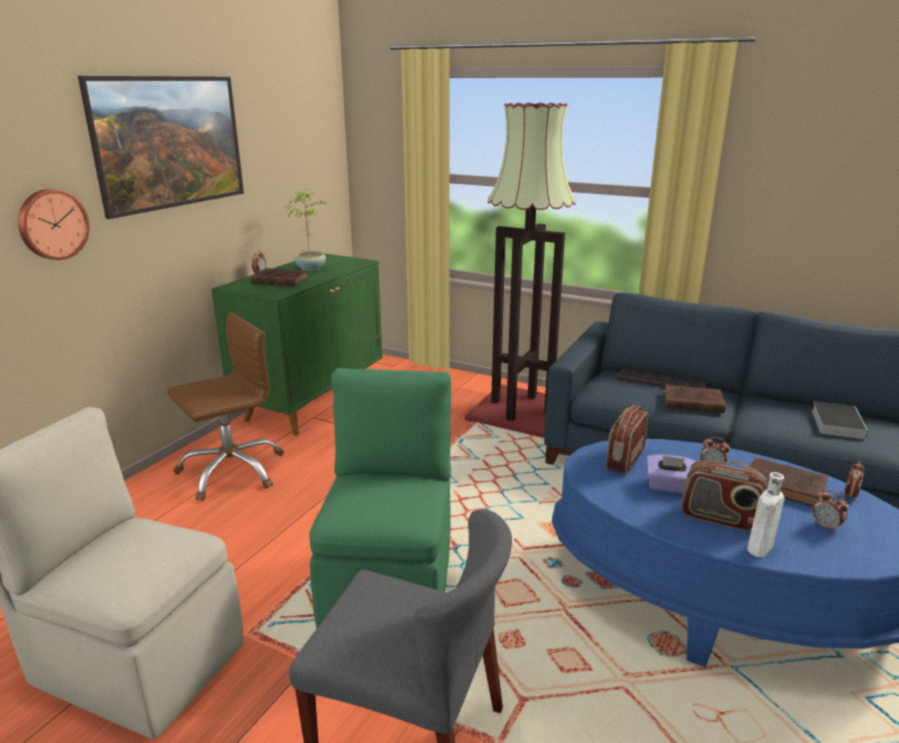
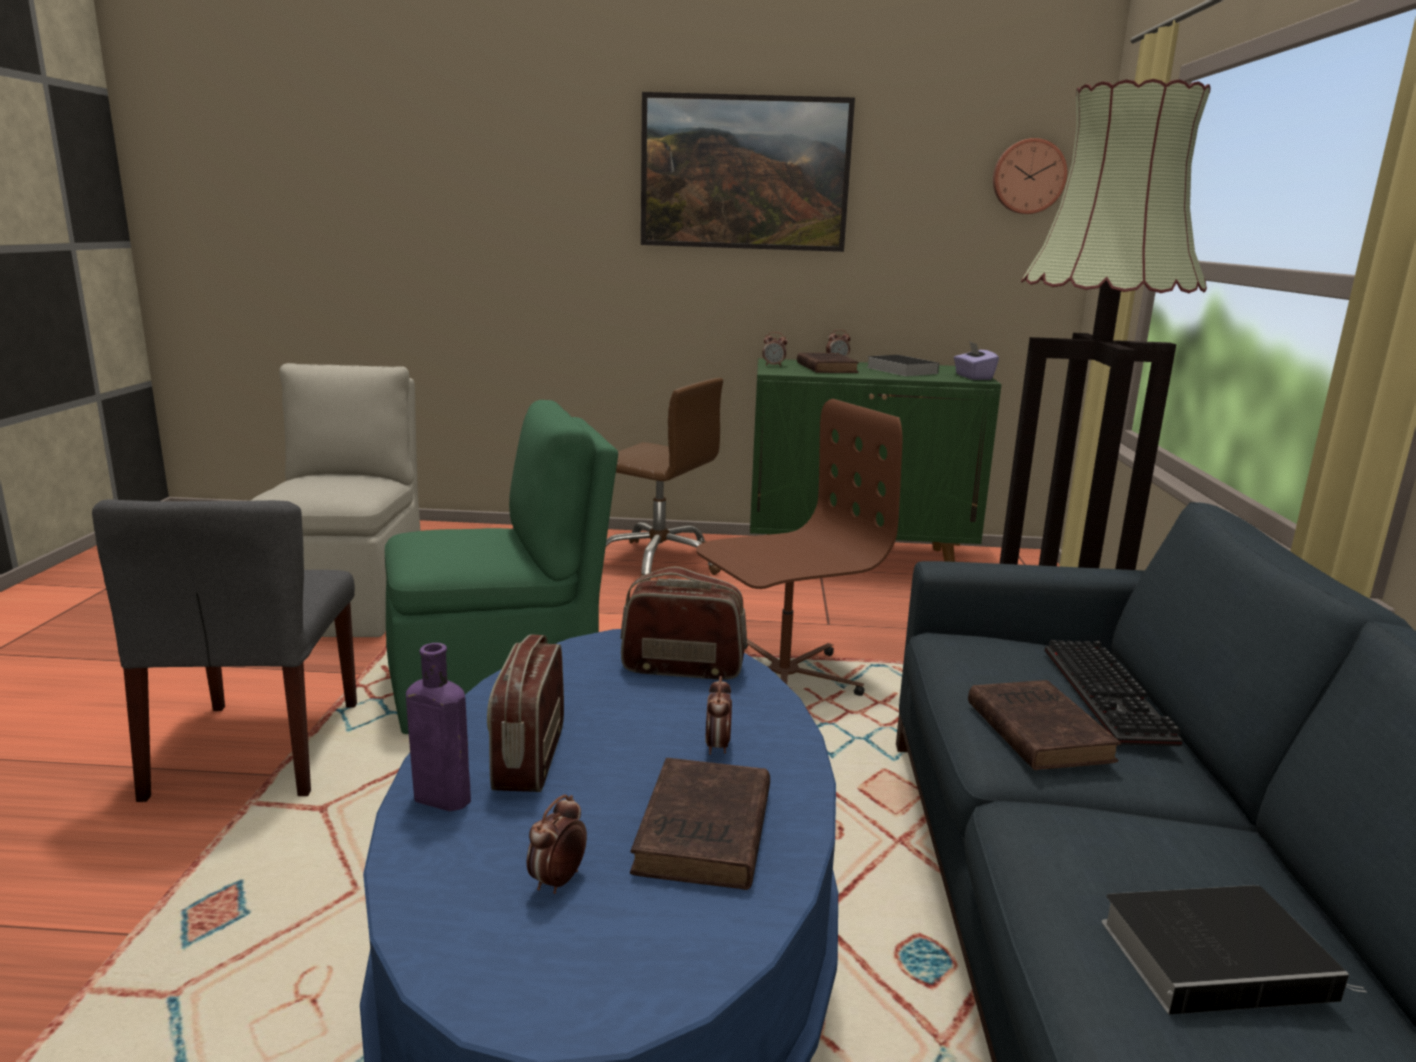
camera: 65 degrees right, 5 degrees down
wall clock [18,189,89,260] -> wall clock moved to [993,138,1067,214]
potted plant [286,189,327,271] -> book [866,355,939,376]
purple tissue box [647,454,696,493] -> purple tissue box moved to [954,341,999,380]
white bottle [747,472,785,557] -> purple bottle [406,643,471,811]
alarm clock [844,461,864,501] -> alarm clock moved to [762,332,787,367]
none -> brown office chair [696,399,902,696]

